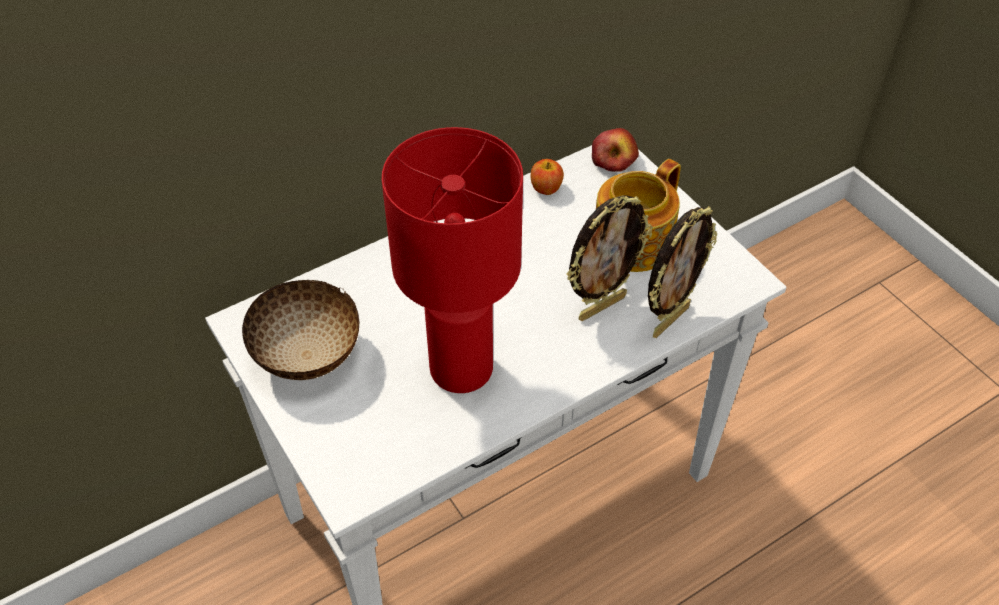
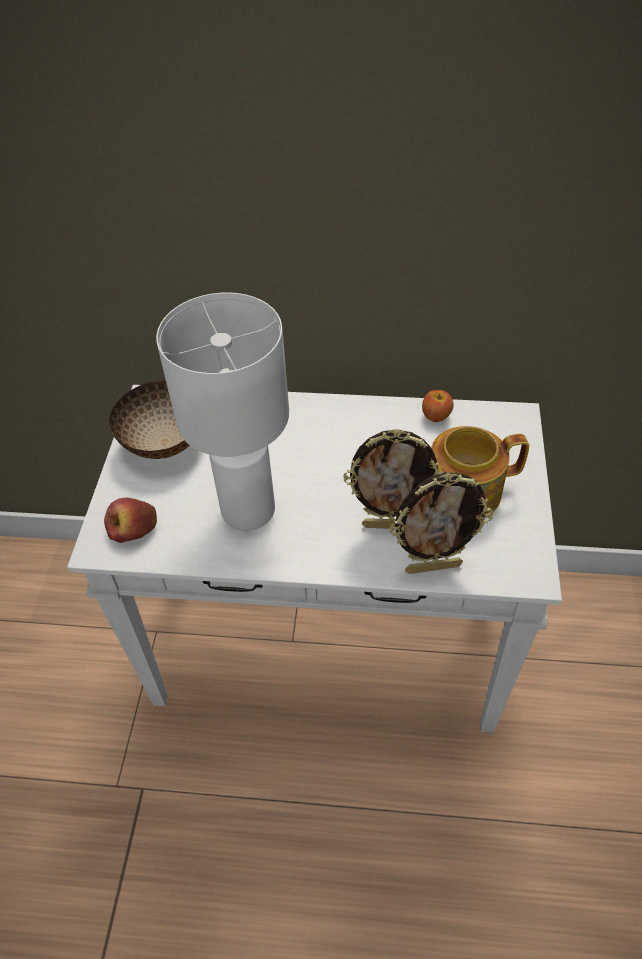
camera: 40 degrees right, 0 degrees up
red table lamp [382,127,523,393] -> white table lamp [156,292,289,530]
apple [592,128,639,172] -> apple moved to [104,497,157,543]

